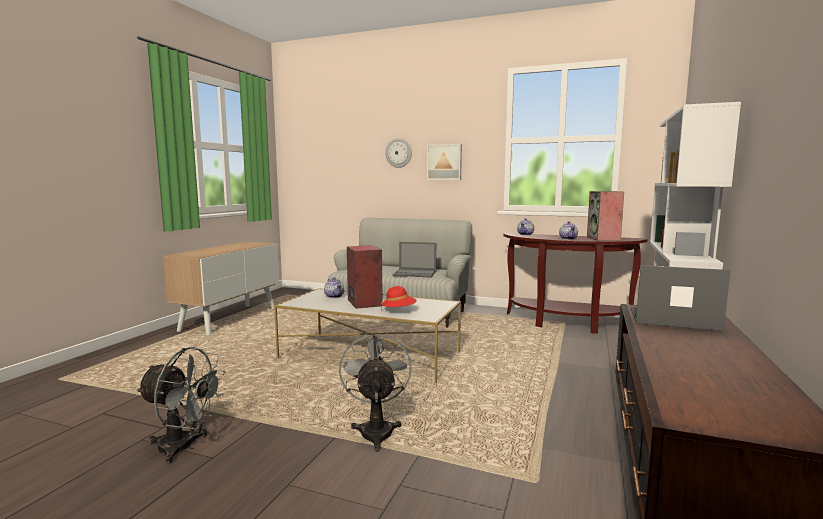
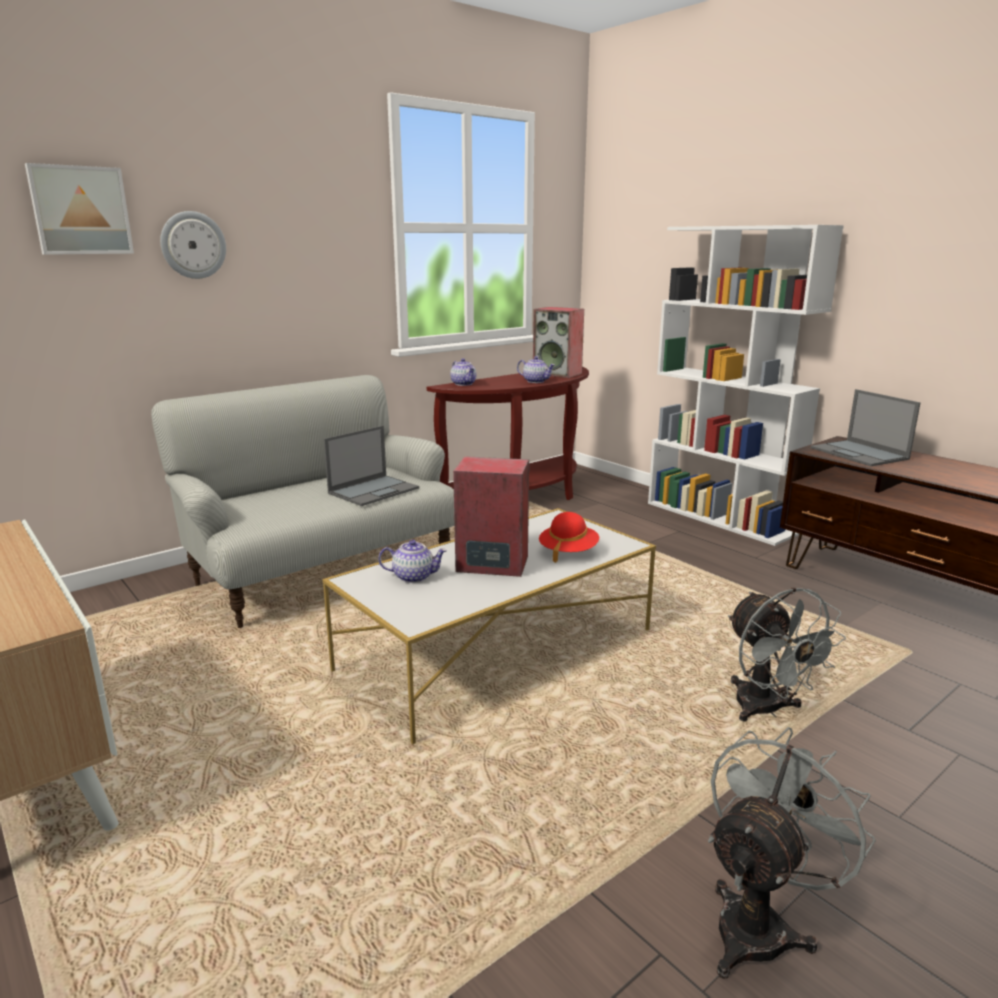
camera: 60 degrees left, 10 degrees up
grey fan [339,332,412,452] -> grey fan turned 135 degrees counterclockwise [728,587,846,721]
picture [427,144,462,180] -> picture moved to [25,163,134,255]
laptop [630,265,731,331] -> laptop turned 75 degrees counterclockwise [811,389,921,466]

